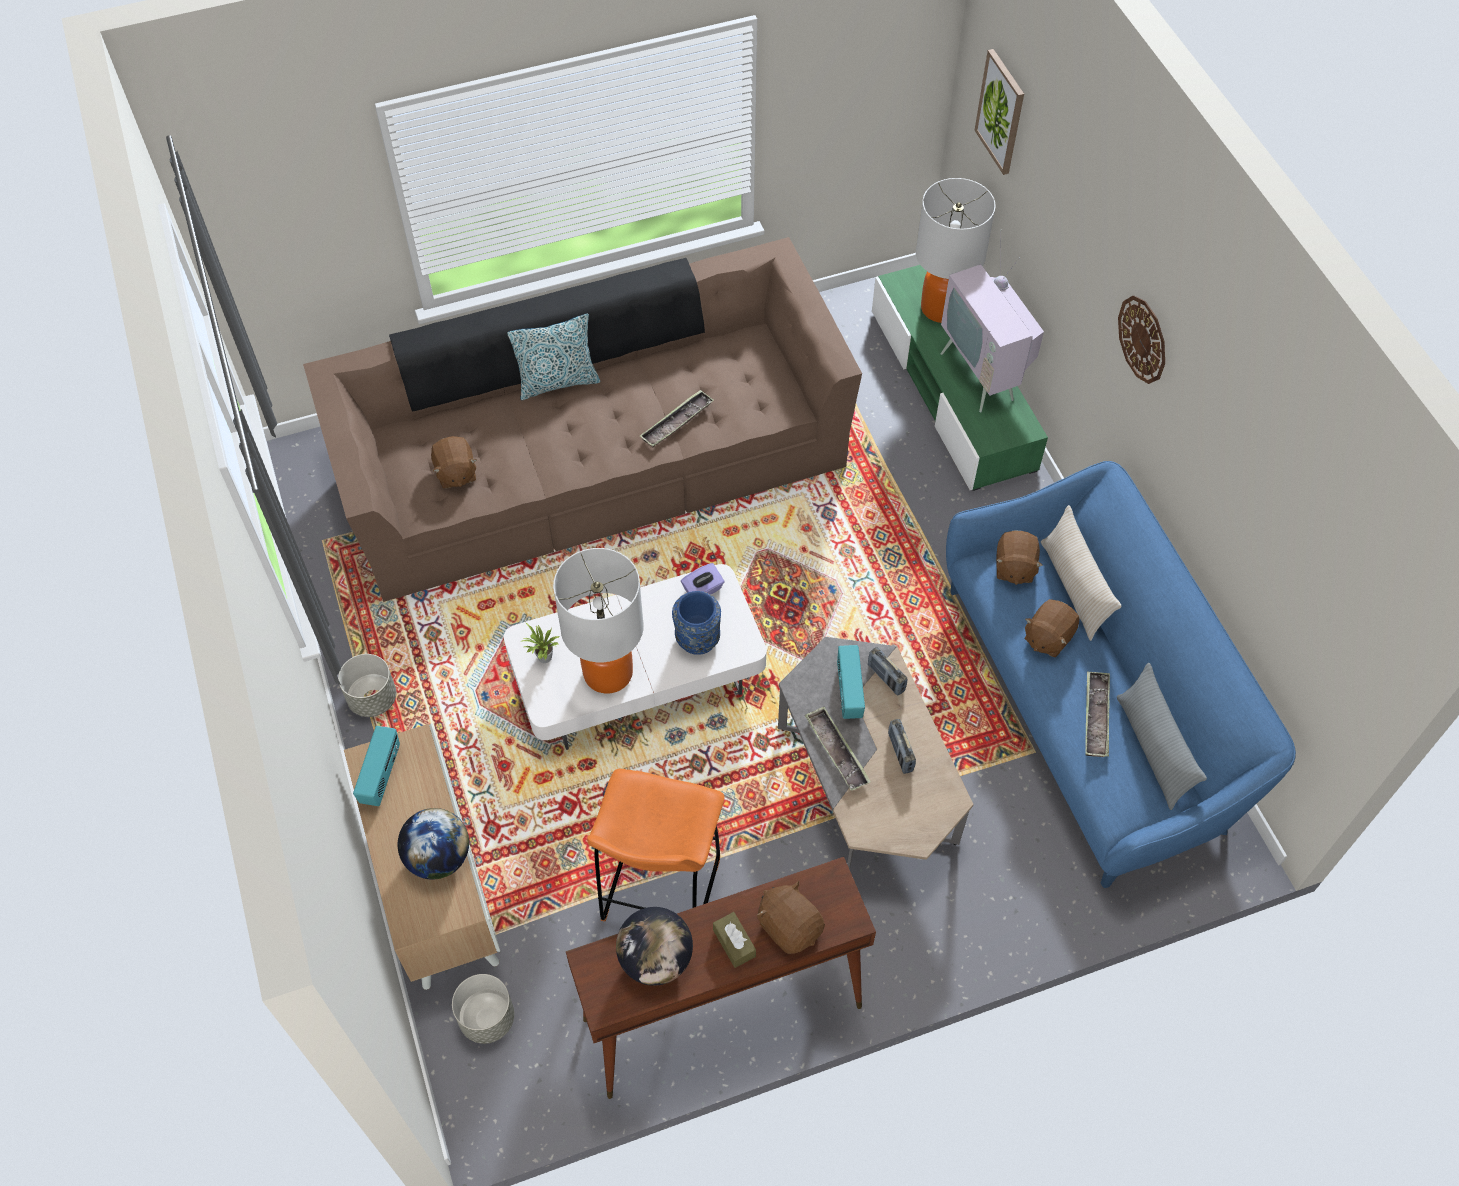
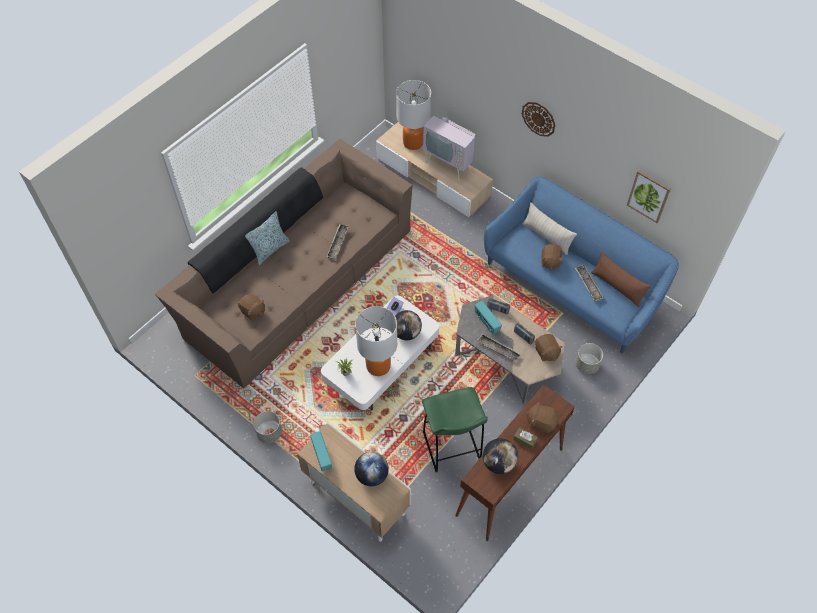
camera: 30 degrees left, 0 degrees up
grey planter [452,974,514,1044] -> grey planter moved to [575,343,603,374]
orange stool [587,769,724,921] -> green stool [422,387,488,473]
blue vase [672,591,721,655] -> globe [395,310,422,340]
green tv stand [872,265,1048,491] -> beige tv stand [376,122,493,217]
picture [974,49,1024,175] -> picture moved to [627,170,671,223]
brown plush toy [996,531,1043,585] -> brown plush toy moved to [535,334,563,361]
grey pillow [1117,663,1207,810] -> brown pillow [591,252,651,307]

